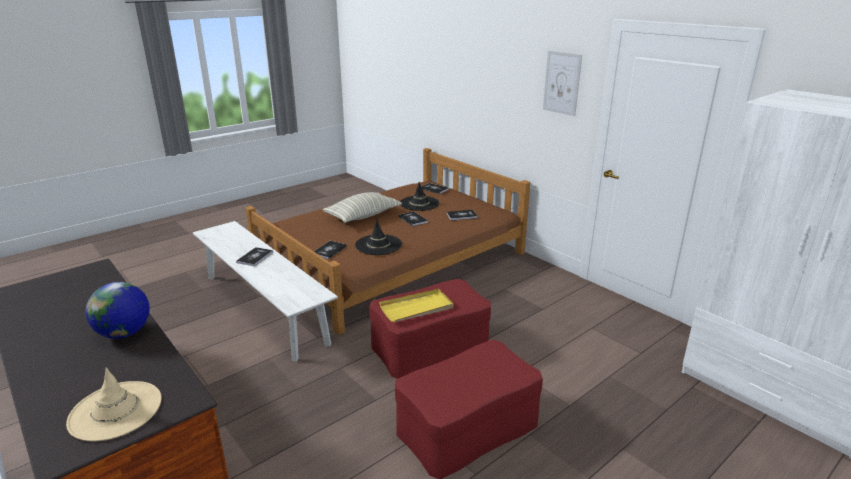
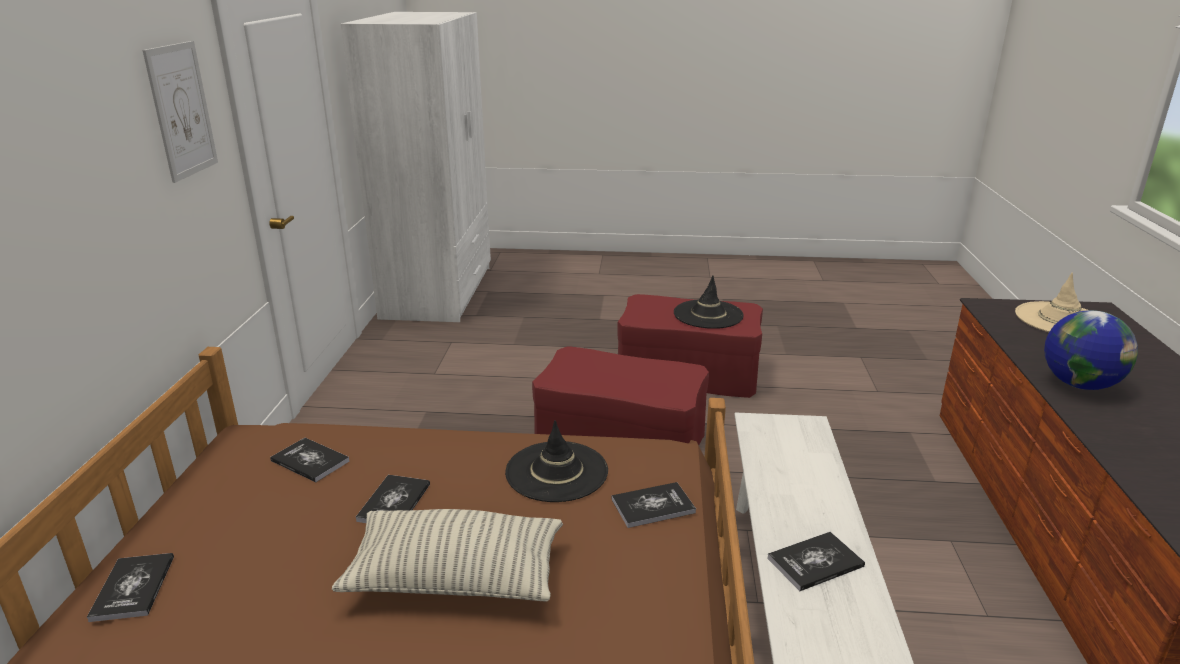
camera: 135 degrees left, 0 degrees up
yellow tray [379,289,454,322] -> none
black hat [400,182,439,211] -> black hat moved to [674,275,744,329]

